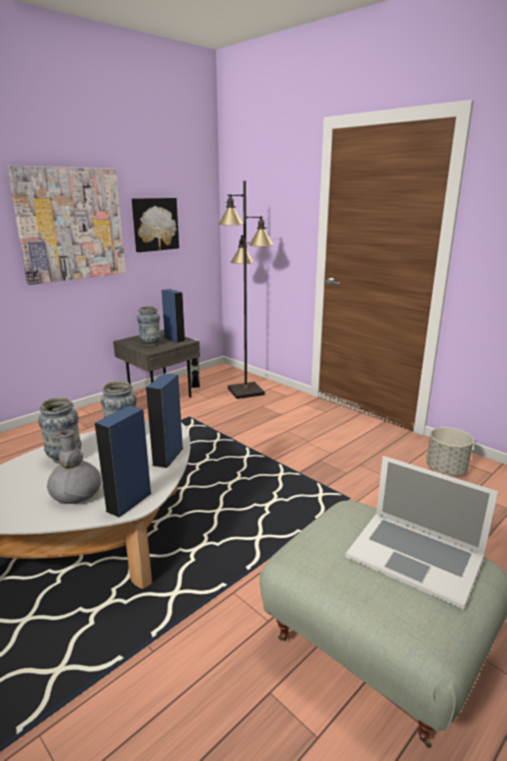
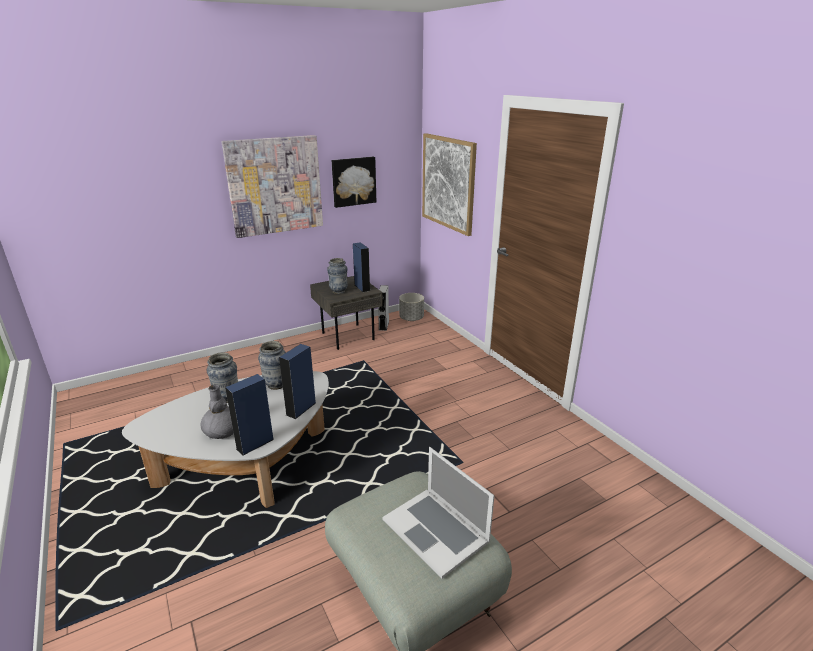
camera: 15 degrees right, 5 degrees up
black floor lamp [218,181,274,399] -> none
grey planter [426,427,474,475] -> grey planter moved to [399,293,424,321]
none -> picture [422,133,477,236]

